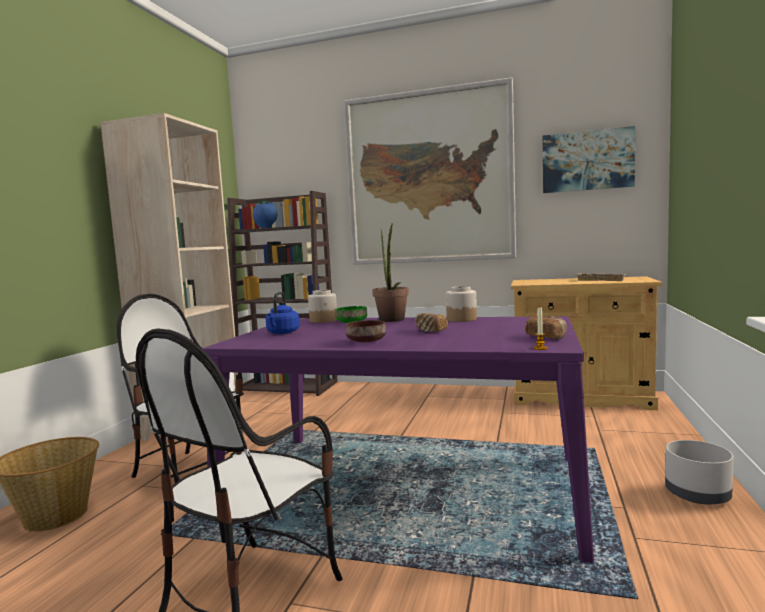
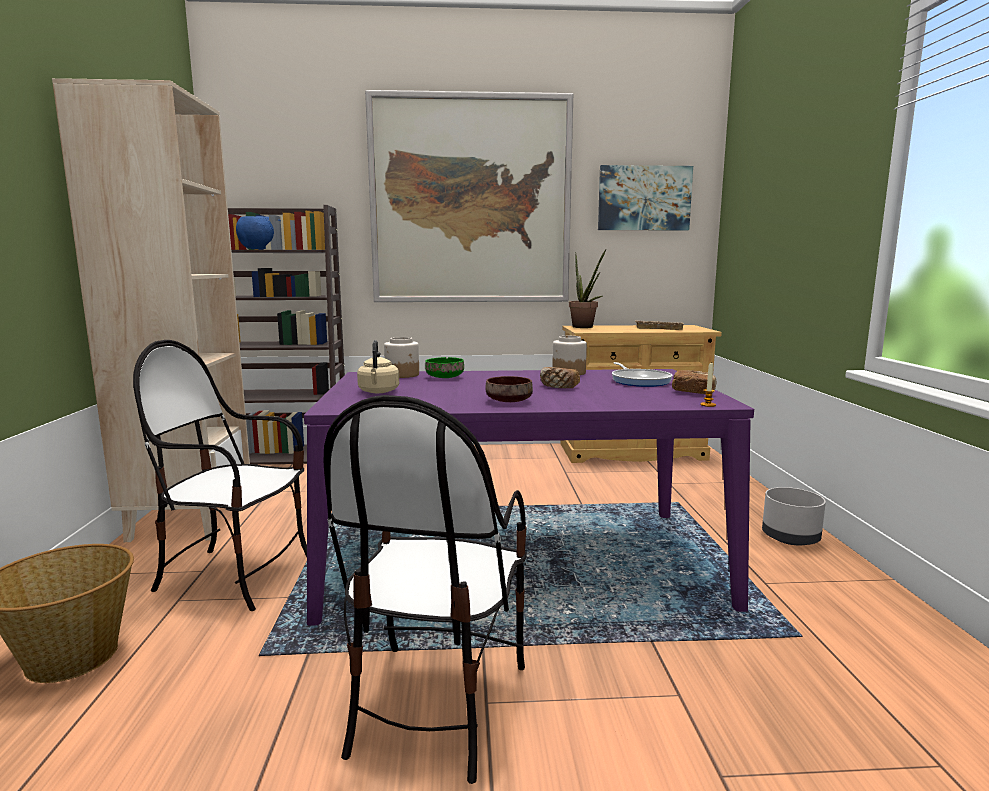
camera: 20 degrees left, 5 degrees up
blue kettle [266,292,300,334] -> beige kettle [357,340,399,393]
potted plant [372,223,409,322] -> potted plant moved to [569,250,606,328]
none -> frying pan [612,362,673,387]

